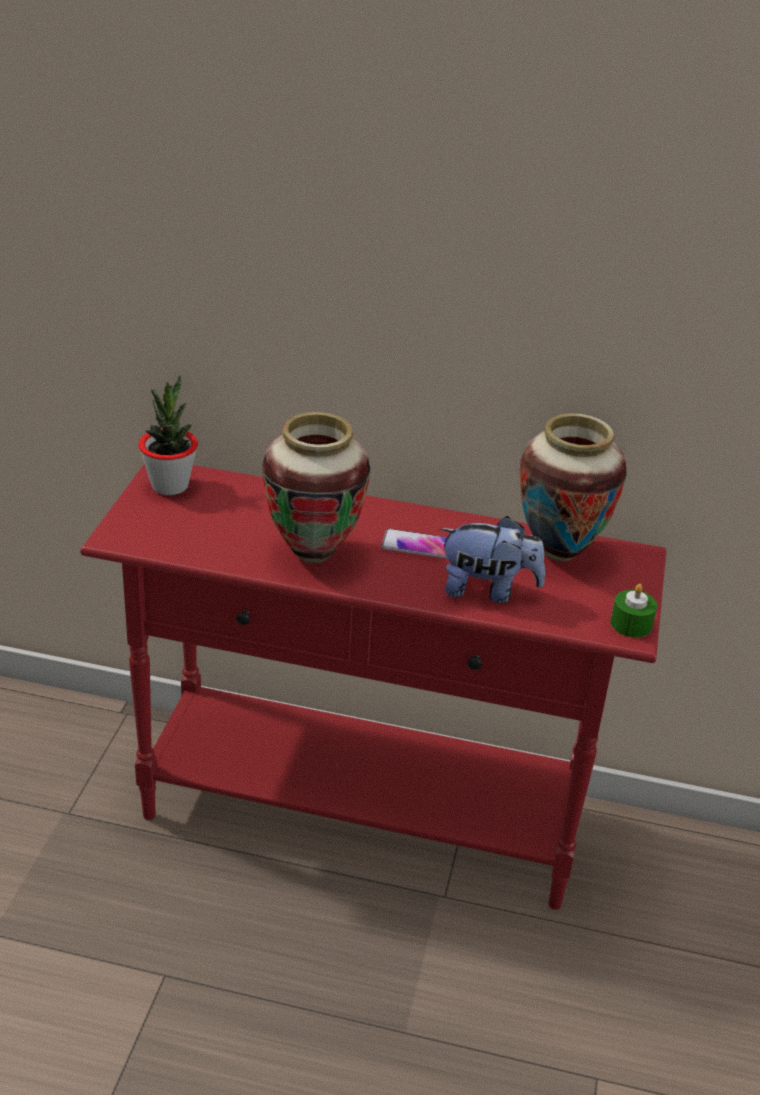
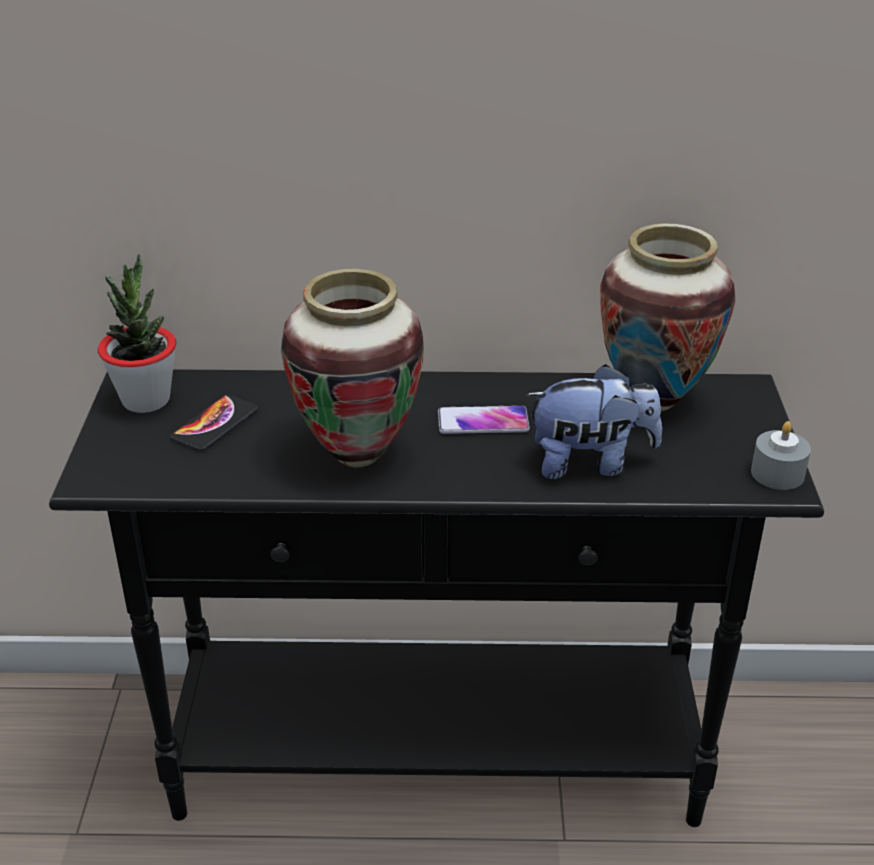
camera: 10 degrees left, 0 degrees up
red console table [80,464,666,910] -> black console table [49,369,824,827]
green candle [611,584,657,638] -> grey candle [751,421,811,490]
none -> phone [170,395,258,451]

